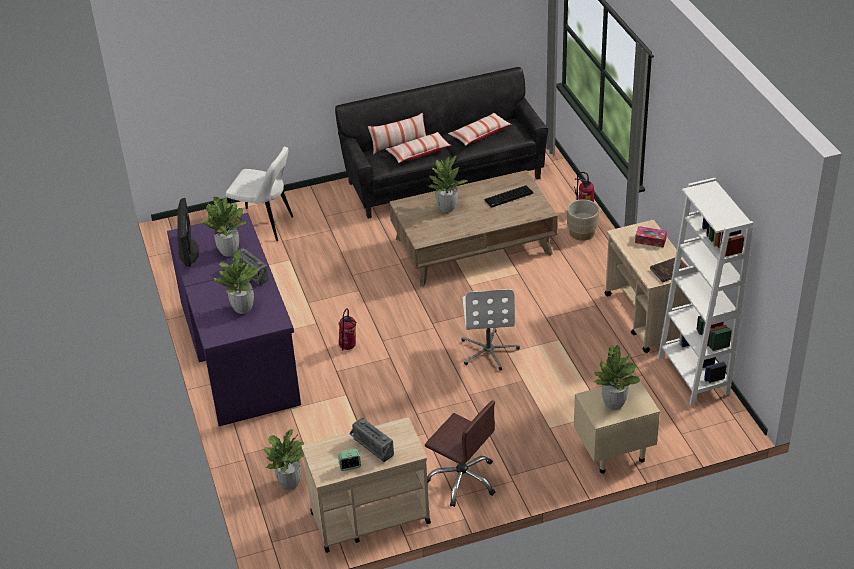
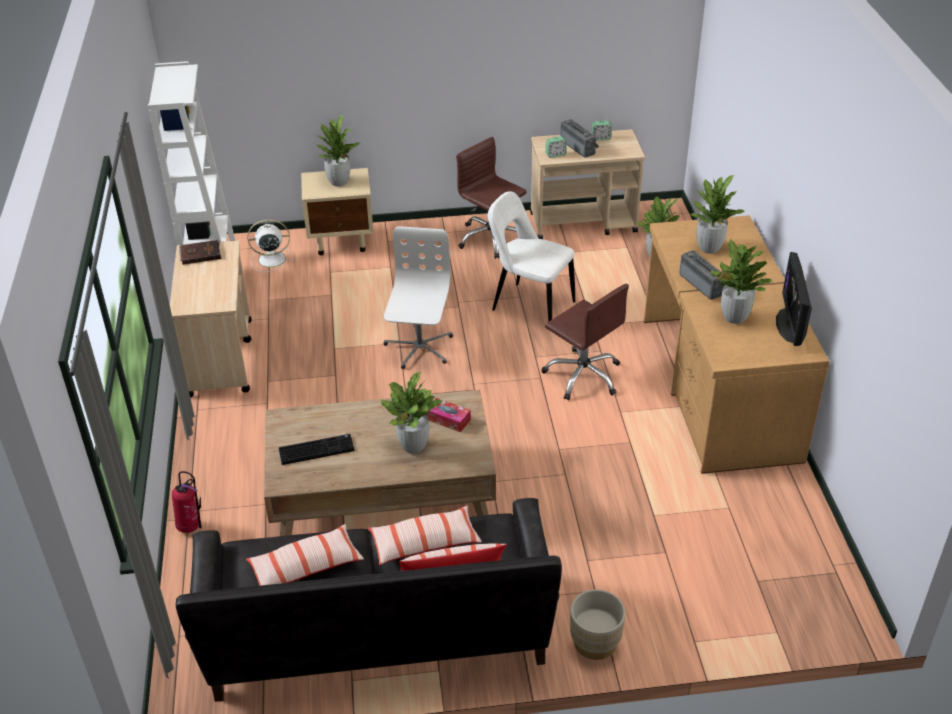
camera: 170 degrees left, 0 degrees up
purple desk [167,213,301,426] -> brown desk [644,215,830,474]
white chair [226,147,293,241] -> white chair moved to [488,191,575,322]
fire extinguisher [338,308,357,351] -> brown office chair [541,284,629,400]
beige planter [567,199,599,241] -> beige planter moved to [570,589,625,660]
tissue box [635,226,667,248] -> tissue box moved to [427,398,471,432]
none -> white fan [248,219,294,272]
none -> alarm clock [546,136,567,158]

